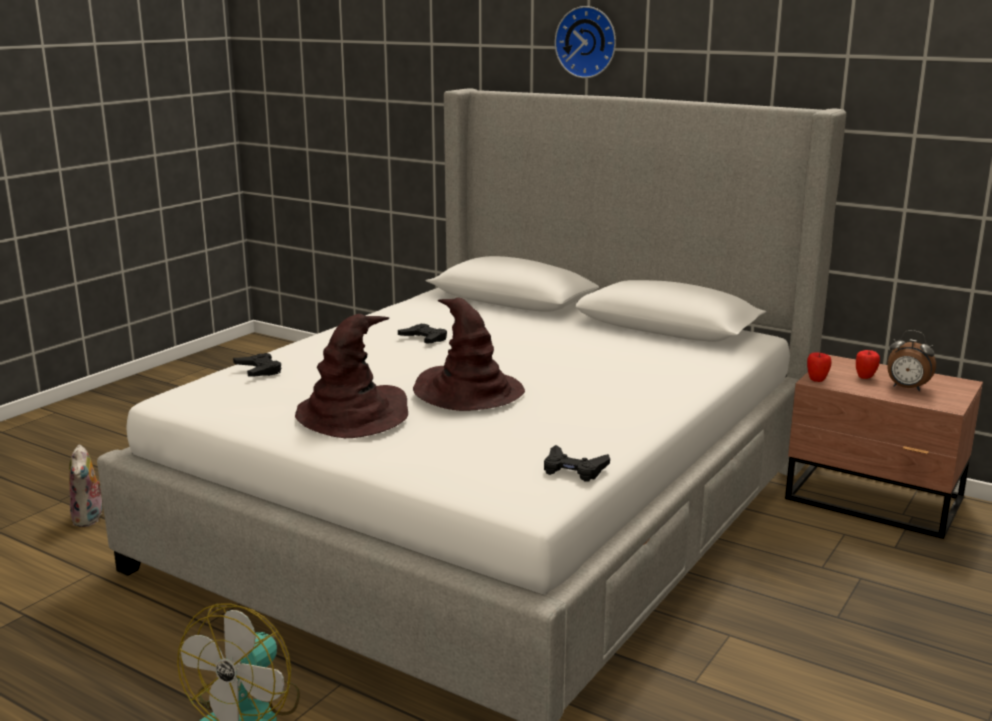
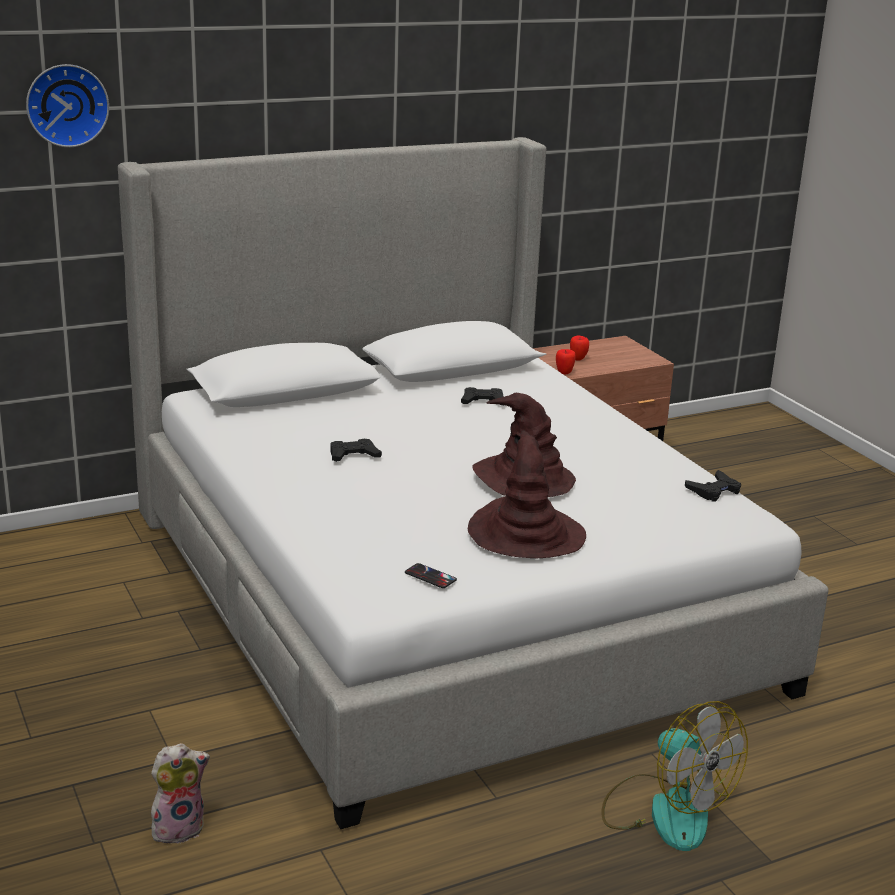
camera: 60 degrees left, 5 degrees up
plush toy [69,444,102,527] -> plush toy turned 45 degrees counterclockwise [151,743,210,844]
black game controller [233,353,281,377] -> black game controller moved to [461,387,505,406]
wall clock [555,6,616,78] -> wall clock moved to [26,64,109,147]
alarm clock [888,330,936,391] -> none
none -> phone [405,563,457,588]

